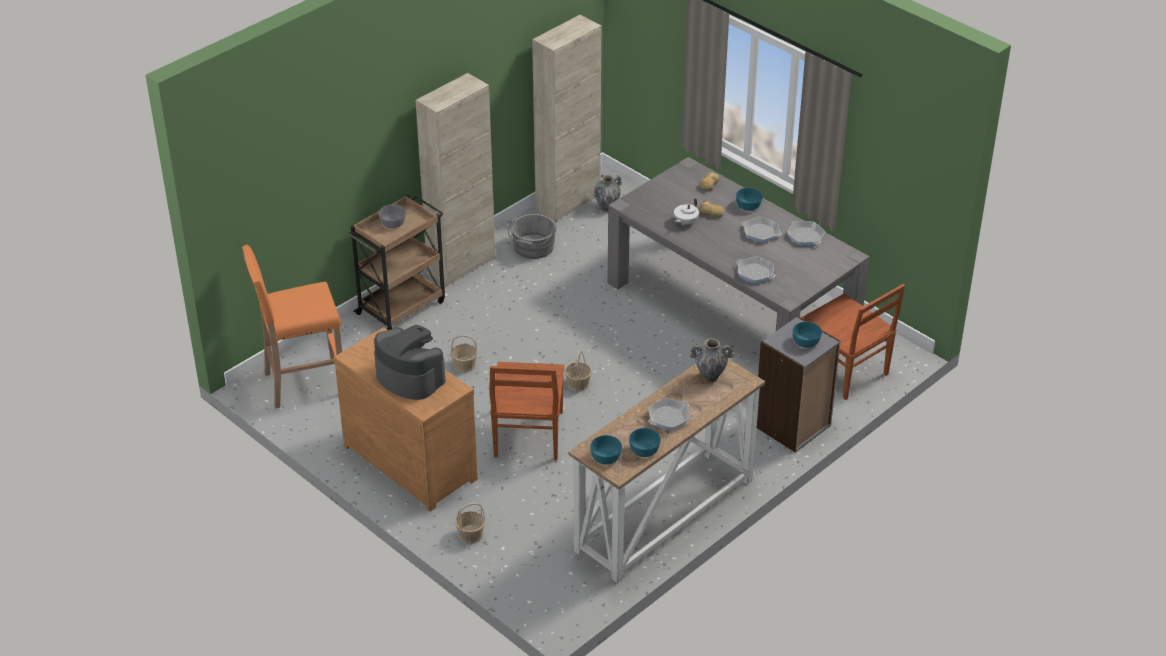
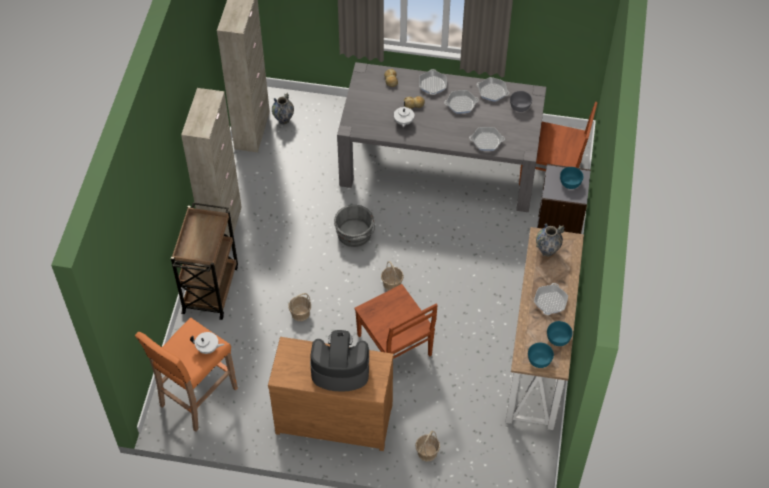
camera: 35 degrees left, 15 degrees up
grey bowl [379,205,406,228] -> grey bowl moved to [510,91,532,112]
grey bucket [508,214,557,259] -> grey bucket moved to [334,205,375,247]
turquoise bowl [736,188,763,211] -> frying pan [419,69,447,95]
none -> white teapot [190,332,225,354]

